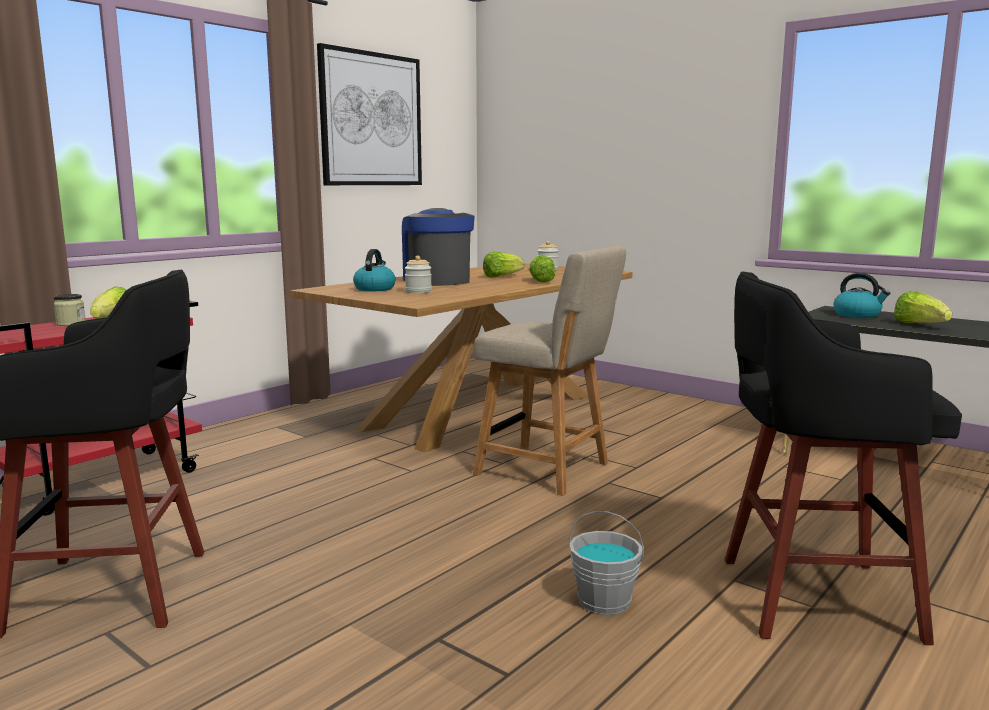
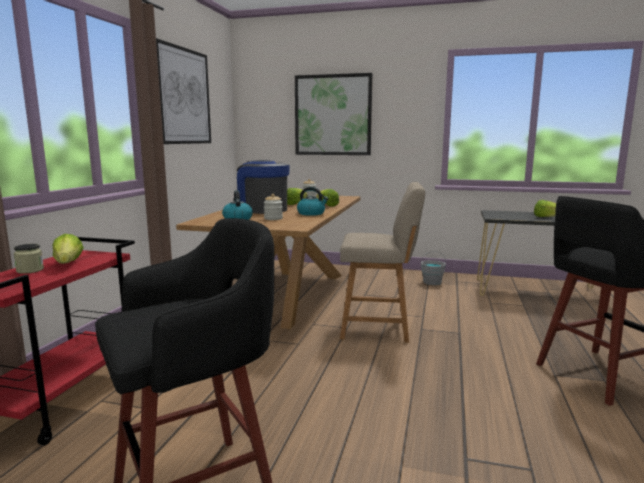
camera: 25 degrees left, 0 degrees up
grey bucket [569,511,644,615] -> grey bucket moved to [421,251,446,285]
kettle [834,273,890,318] -> kettle moved to [297,187,329,216]
none -> picture [295,73,372,155]

